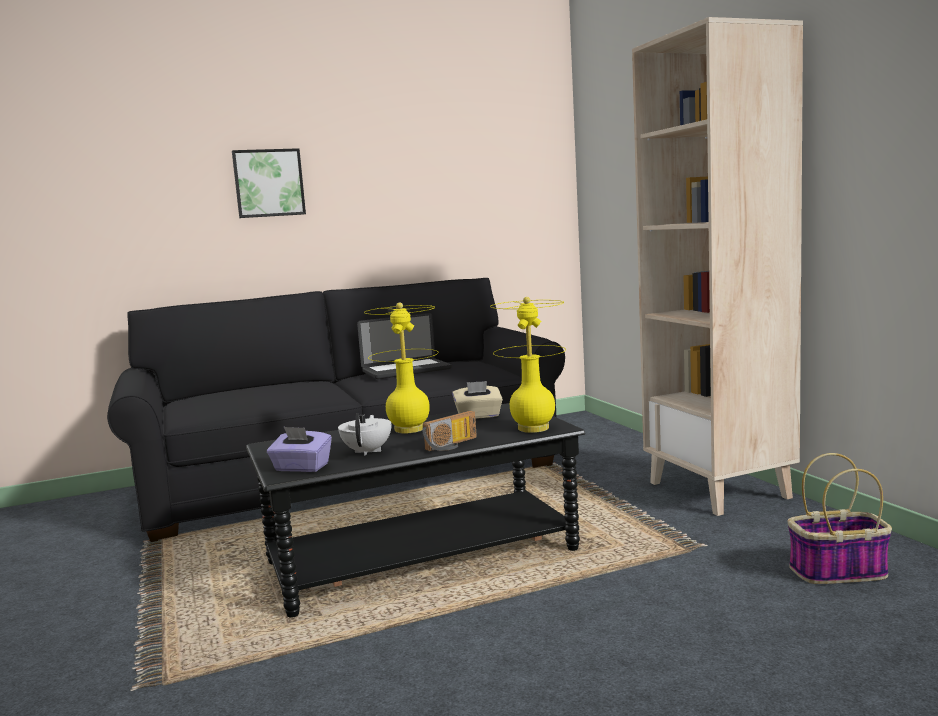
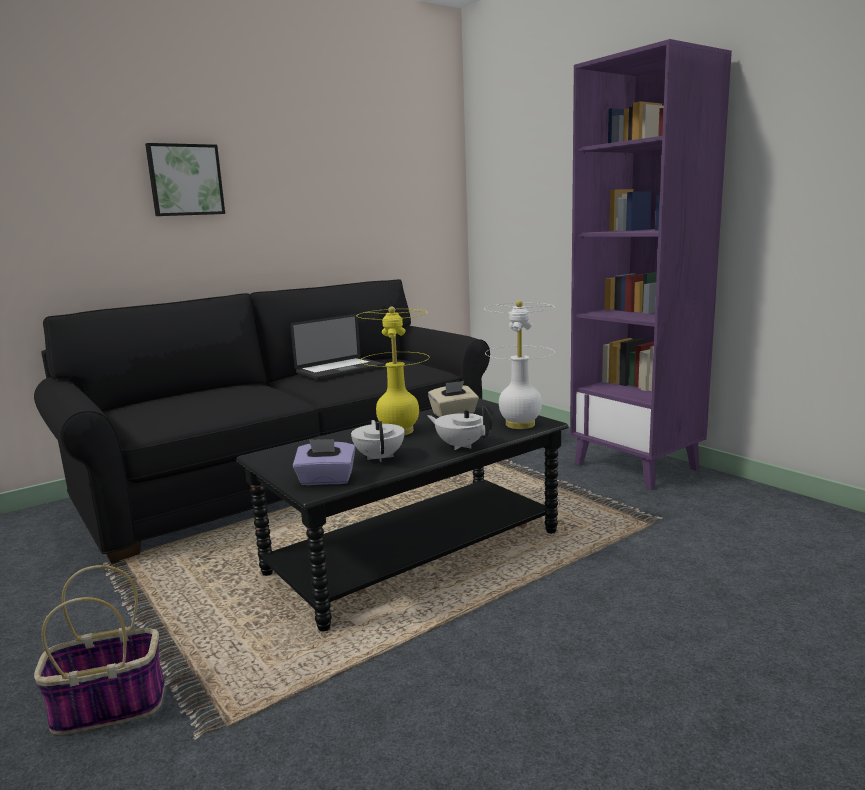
camera: 15 degrees left, 5 degrees up
radio [422,411,477,451] -> white teapot [427,406,492,450]
yellow table lamp [490,297,566,433] -> white table lamp [484,300,555,429]
beige bookcase [632,17,803,516] -> purple bookcase [570,39,732,490]
basket [787,453,892,584] -> basket moved to [34,565,165,735]

